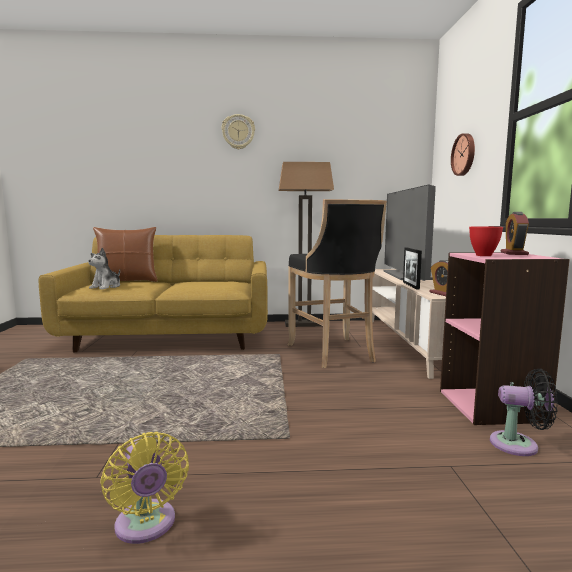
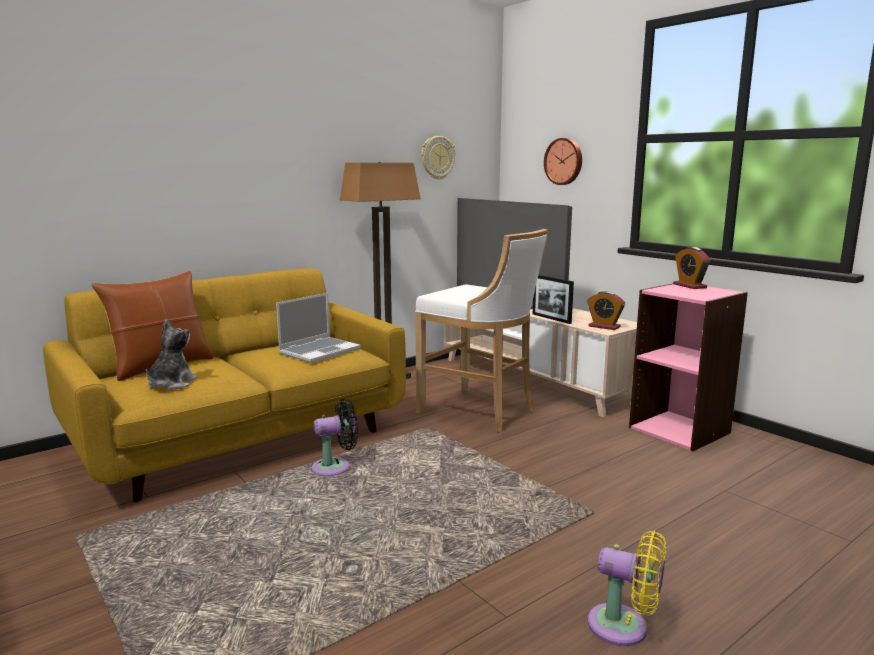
camera: 35 degrees left, 5 degrees up
plush toy [88,248,120,289] -> plush toy turned 150 degrees counterclockwise [146,320,197,390]
wall clock [221,114,255,150] -> wall clock moved to [421,136,456,180]
black stool [288,199,387,368] -> white stool [415,229,548,432]
red bowl [469,227,503,256] -> none
black fan [490,369,558,456] -> black fan moved to [311,398,358,476]
none -> laptop [276,293,361,363]

